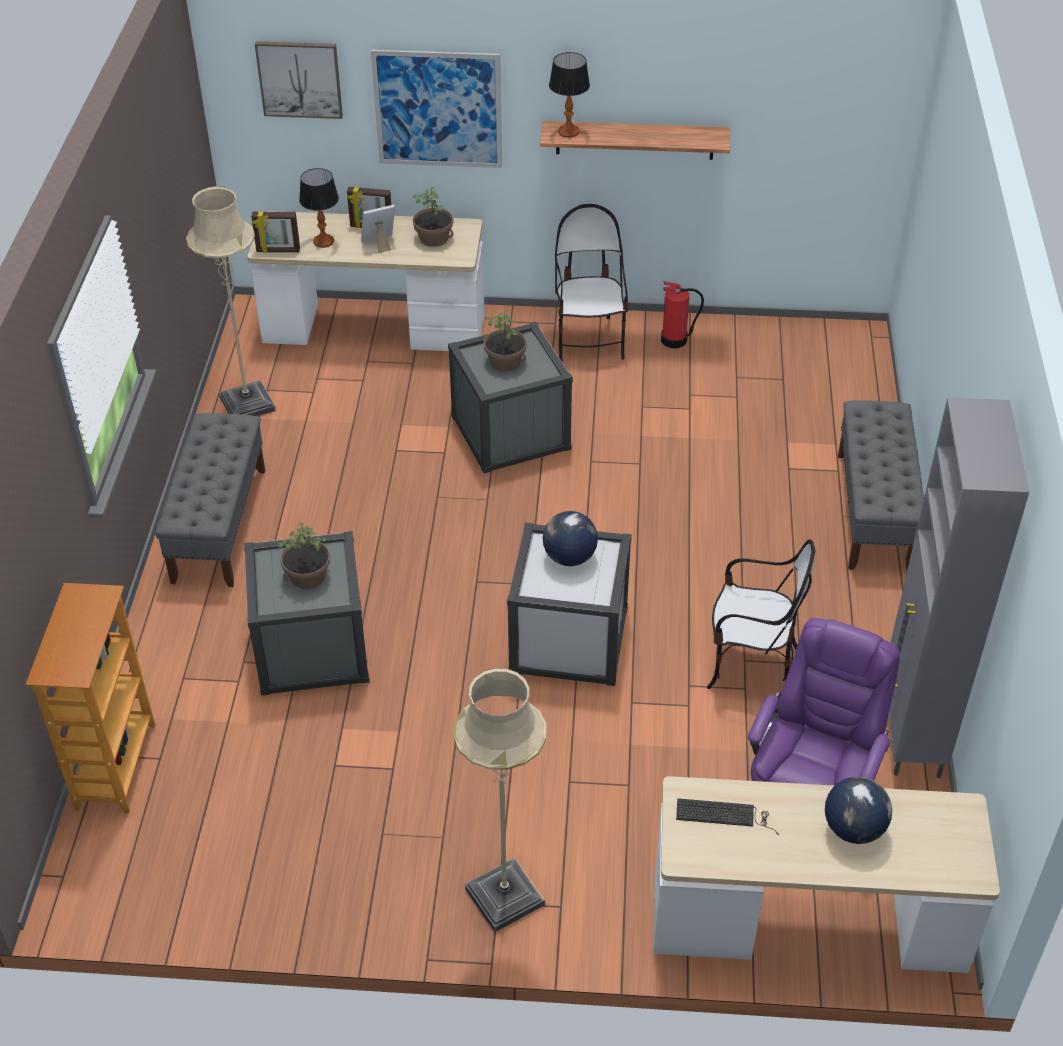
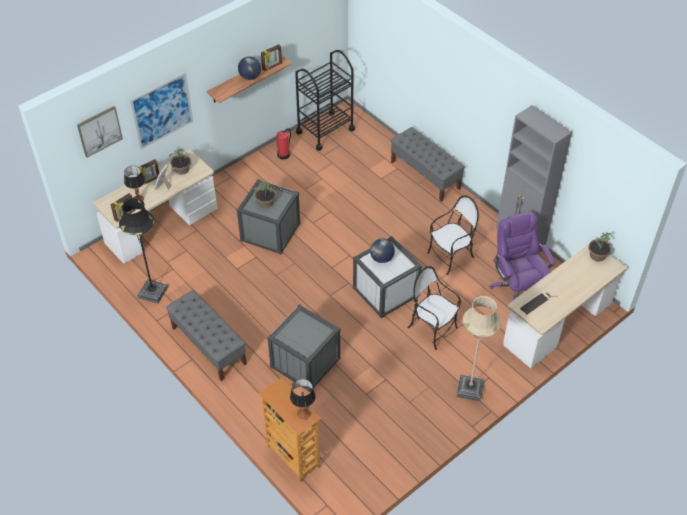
camera: 45 degrees left, 5 degrees up
beige floor lamp [186,186,276,416] -> black floor lamp [119,197,168,304]
potted plant [278,523,330,589] -> potted plant moved to [588,232,611,262]
table lamp [549,52,590,138] -> table lamp moved to [290,379,316,420]
chair [555,204,628,362] -> chair moved to [407,266,461,350]
globe [825,777,892,844] -> globe moved to [238,56,261,80]
none -> picture frame [261,44,282,71]
none -> black cart [295,50,355,151]

